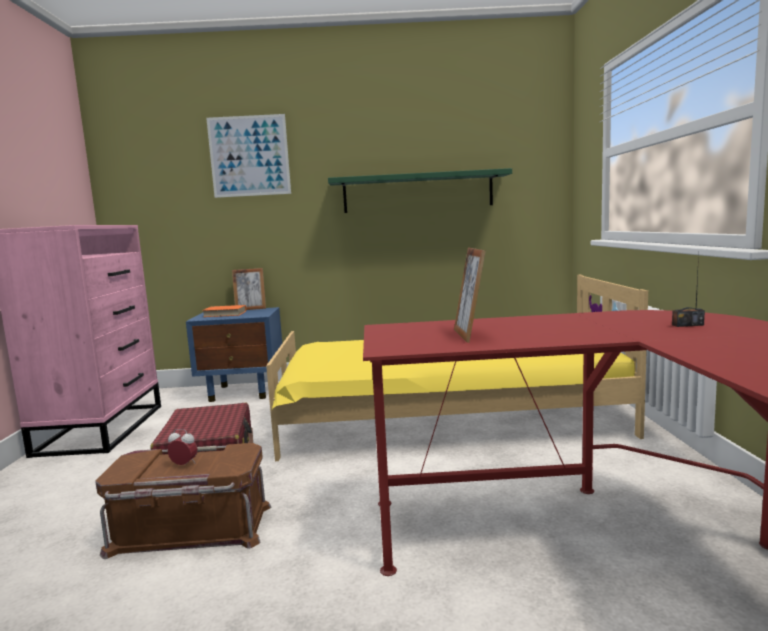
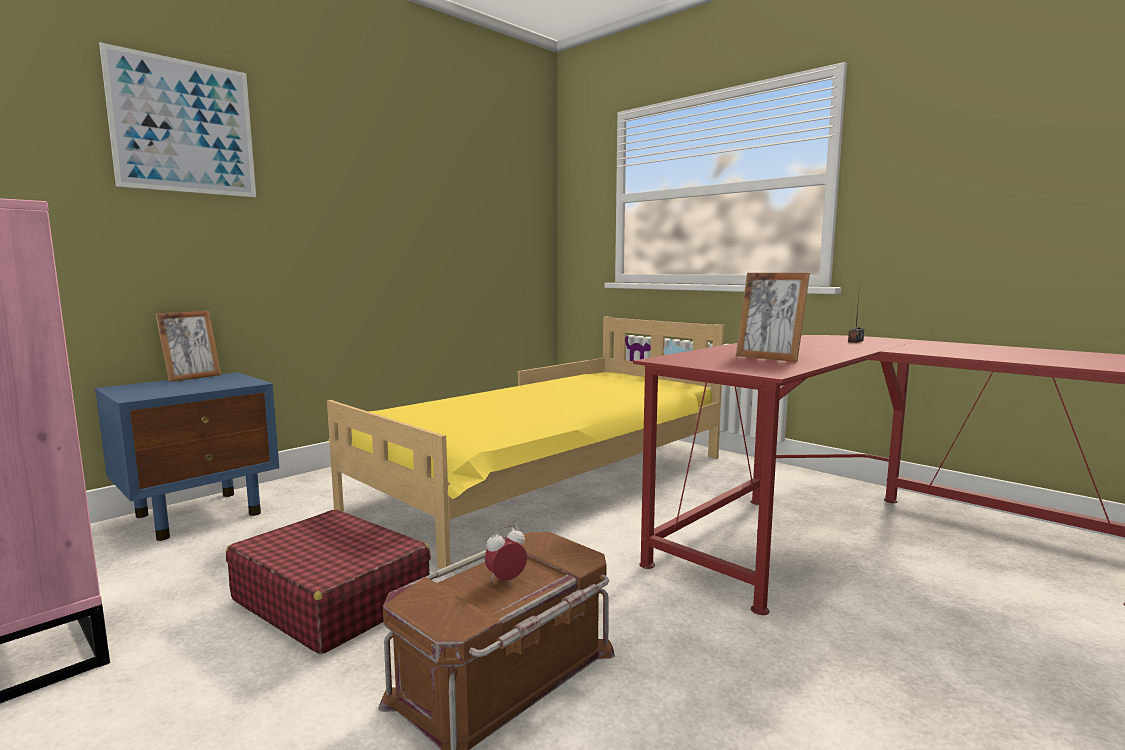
camera: 45 degrees left, 0 degrees up
orange book [202,305,246,317] -> none
green shelf [328,168,512,213] -> none

